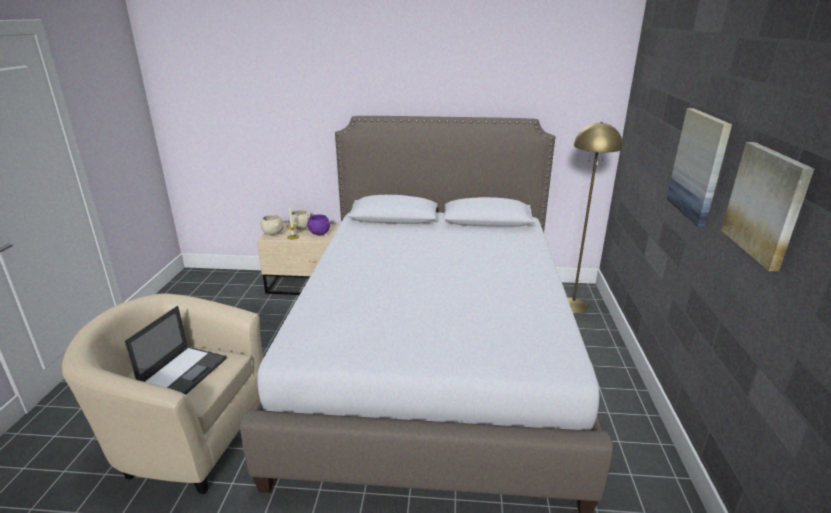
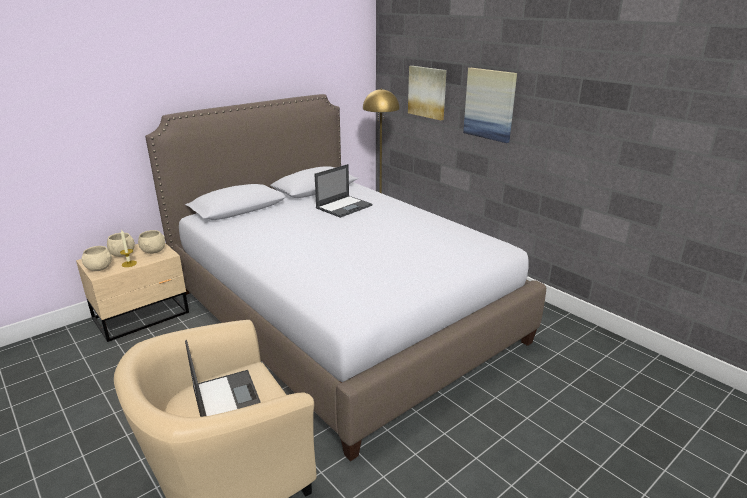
camera: 45 degrees left, 0 degrees up
purple bowl [307,214,330,235] -> beige bowl [138,230,165,254]
picture [721,142,814,271] -> picture moved to [408,66,447,120]
none -> laptop [314,164,372,218]

